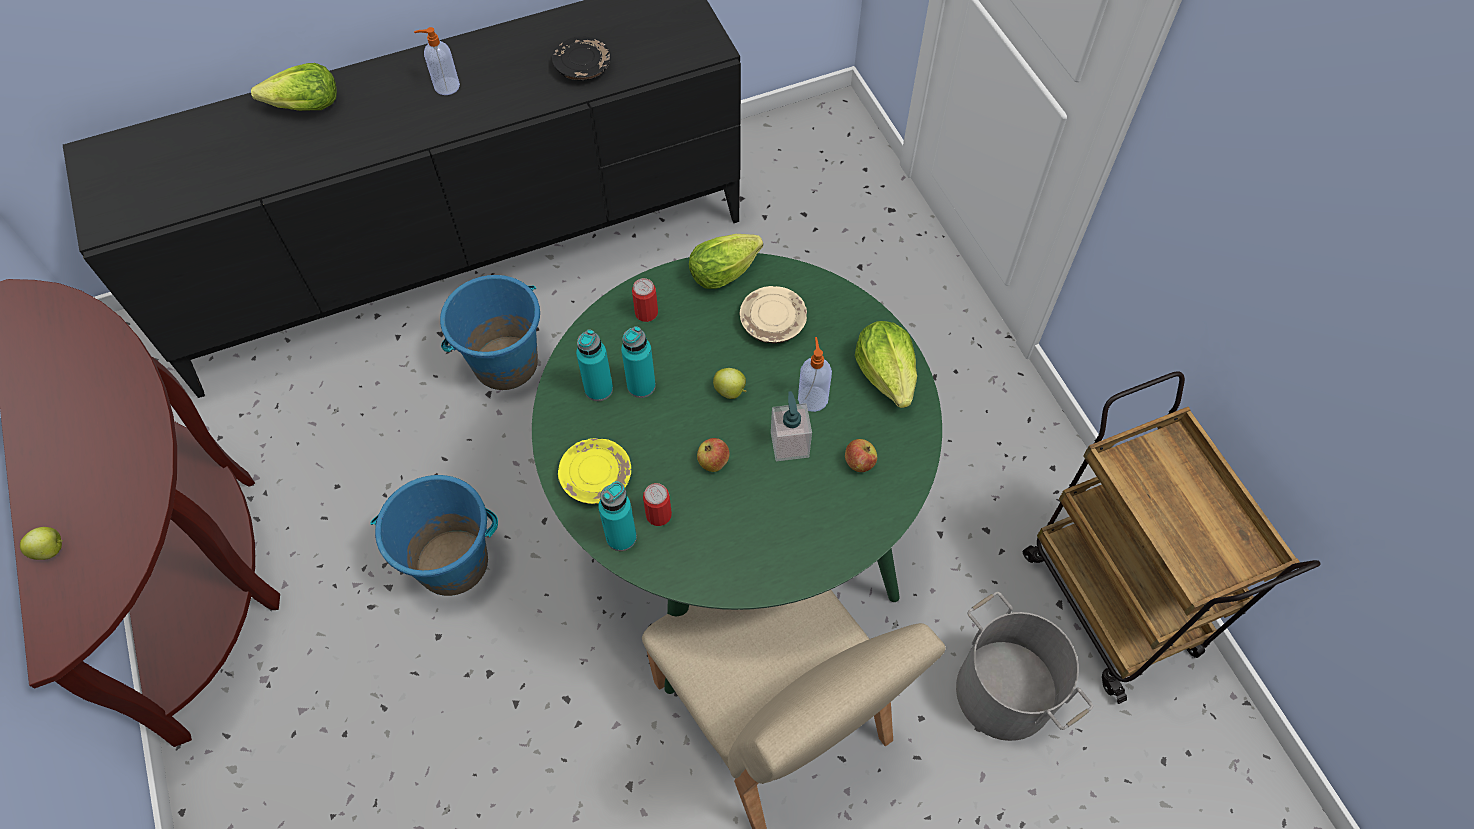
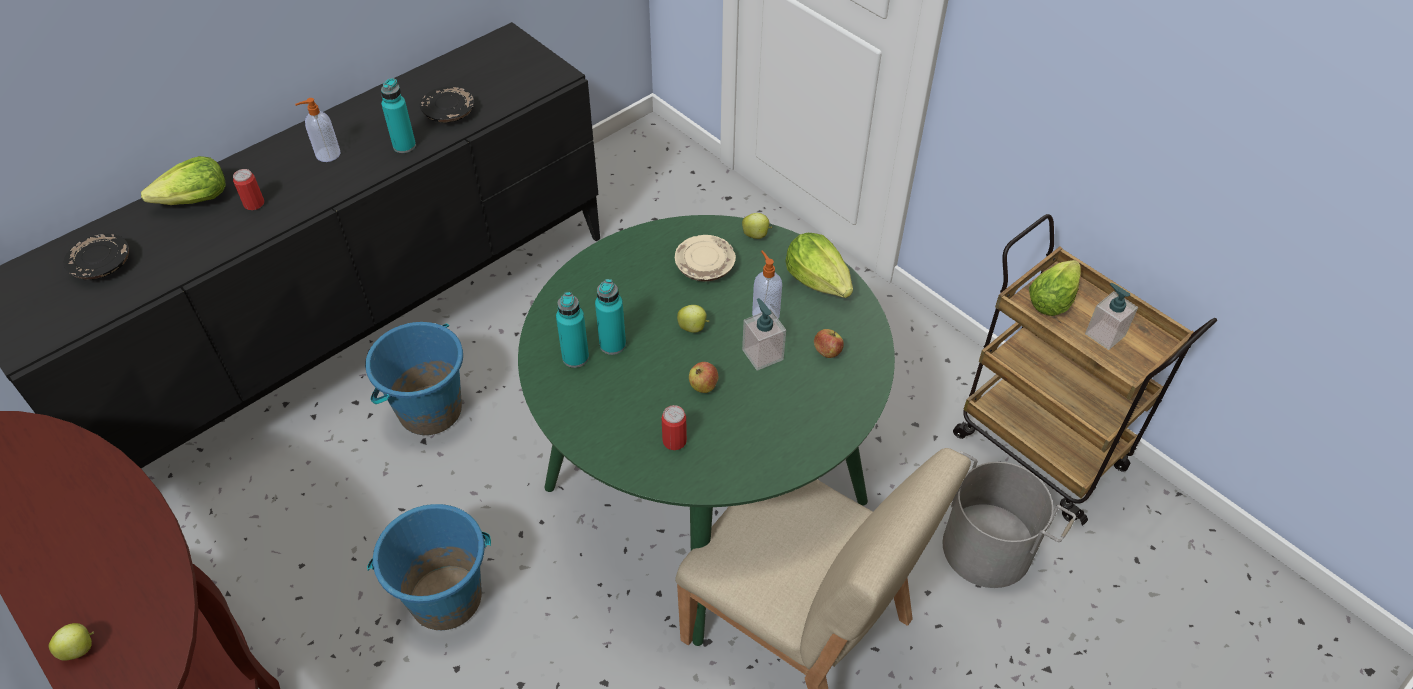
camera: 20 degrees left, 10 degrees down
yellow plate [558,438,631,504] -> none
turquoise bottle [598,481,637,551] -> turquoise bottle moved to [381,78,416,153]
can [632,278,658,322] -> can moved to [233,169,264,210]
lettuce [689,234,763,289] -> lettuce moved to [1029,260,1081,316]
none -> black plate [64,234,129,279]
none -> apple [742,213,772,239]
none -> soap dispenser [1085,283,1138,350]

